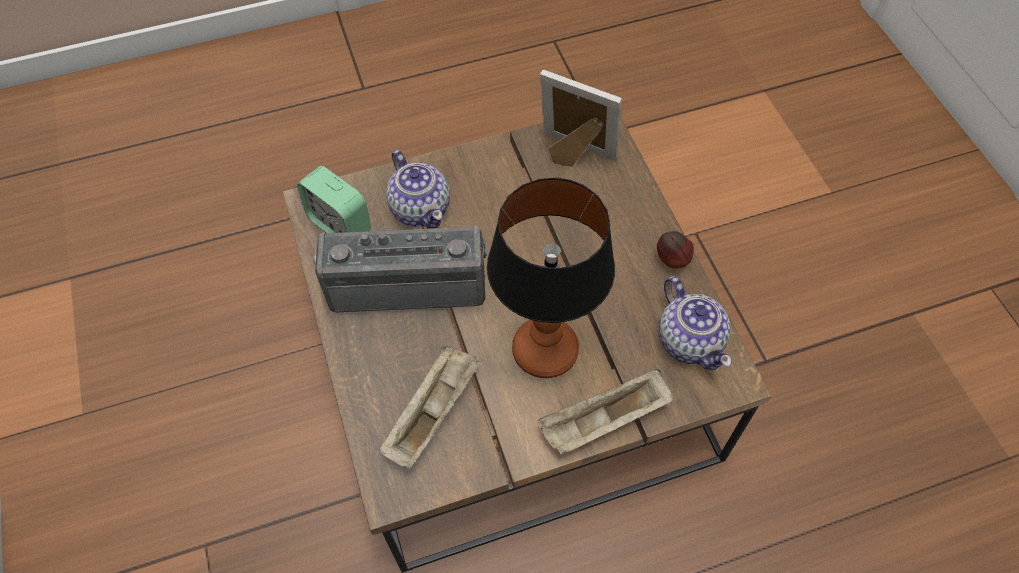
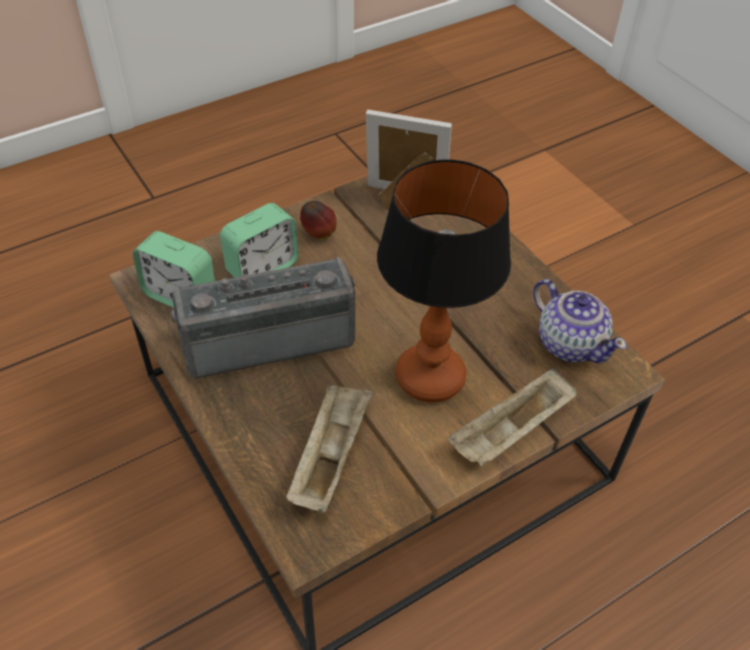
camera: 15 degrees left, 10 degrees down
teapot [386,150,450,229] -> alarm clock [220,203,299,278]
apple [657,231,694,269] -> apple moved to [300,201,336,239]

